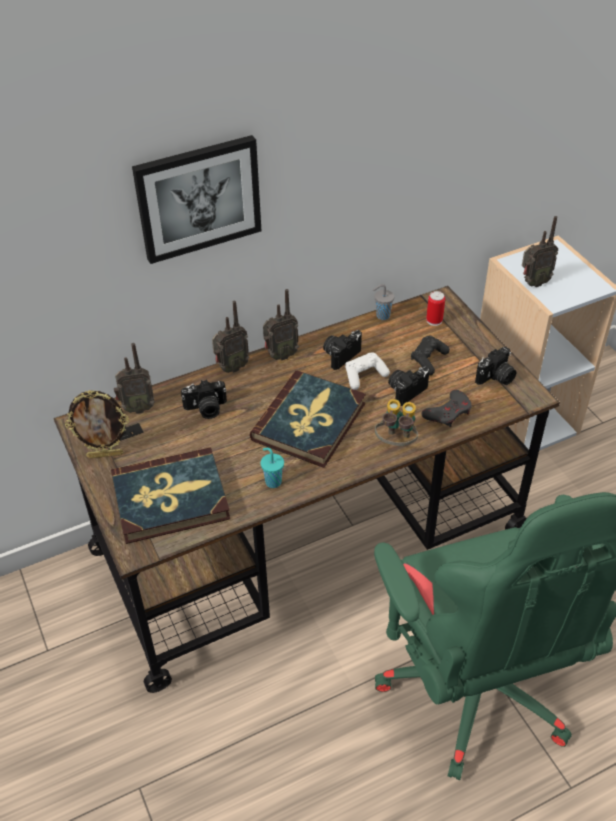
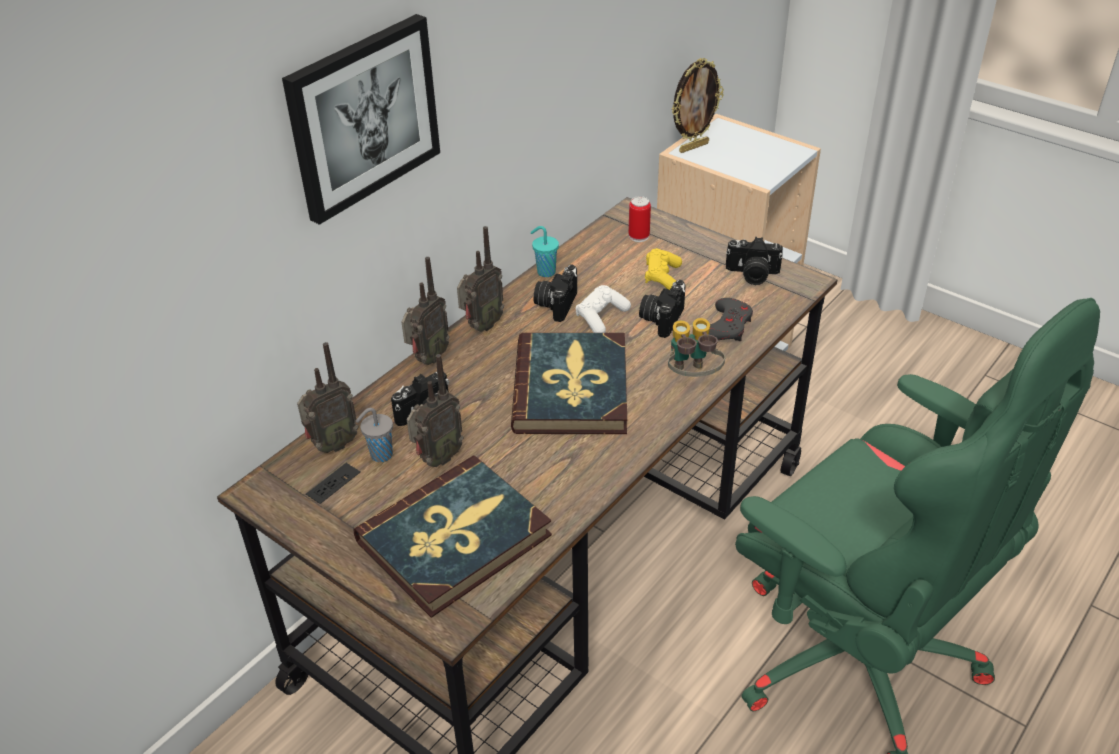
camera: 25 degrees left, 5 degrees down
picture frame [65,390,129,458] -> picture frame moved to [672,58,724,153]
turquoise cup [261,448,284,488] -> turquoise cup moved to [531,226,559,277]
grey cup [373,284,394,320] -> grey cup moved to [356,408,393,462]
black game controller [411,336,450,375] -> yellow game controller [645,248,682,290]
camera [475,347,516,385] -> camera turned 75 degrees clockwise [726,237,783,285]
radio [522,216,559,287] -> radio moved to [407,354,464,467]

